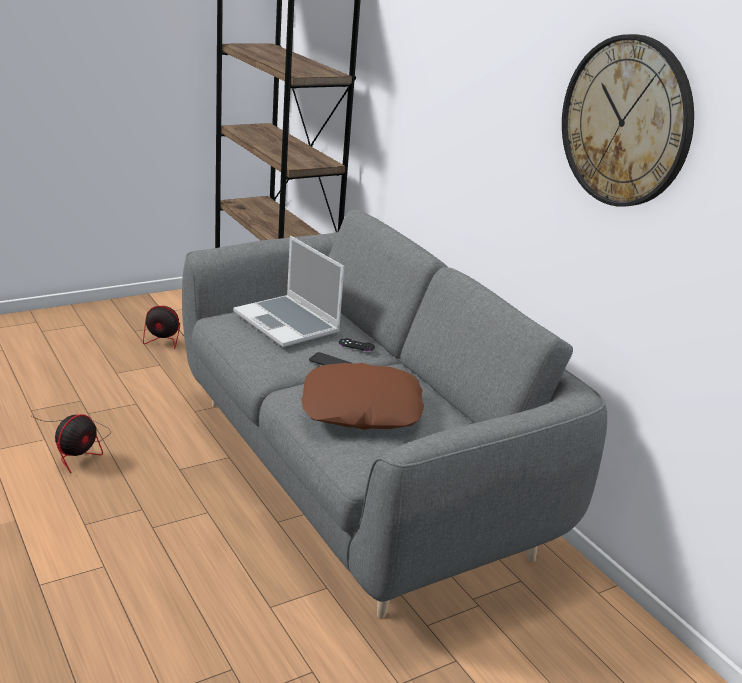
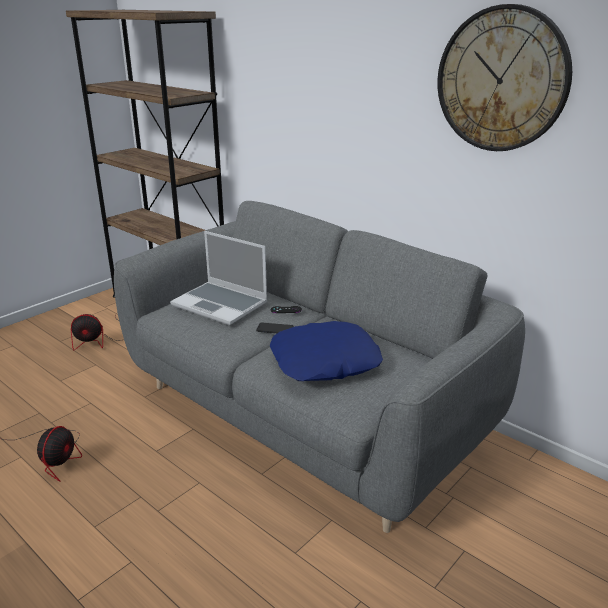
camera: 15 degrees left, 0 degrees up
brown pillow [301,363,424,430] -> blue pillow [270,321,383,381]

